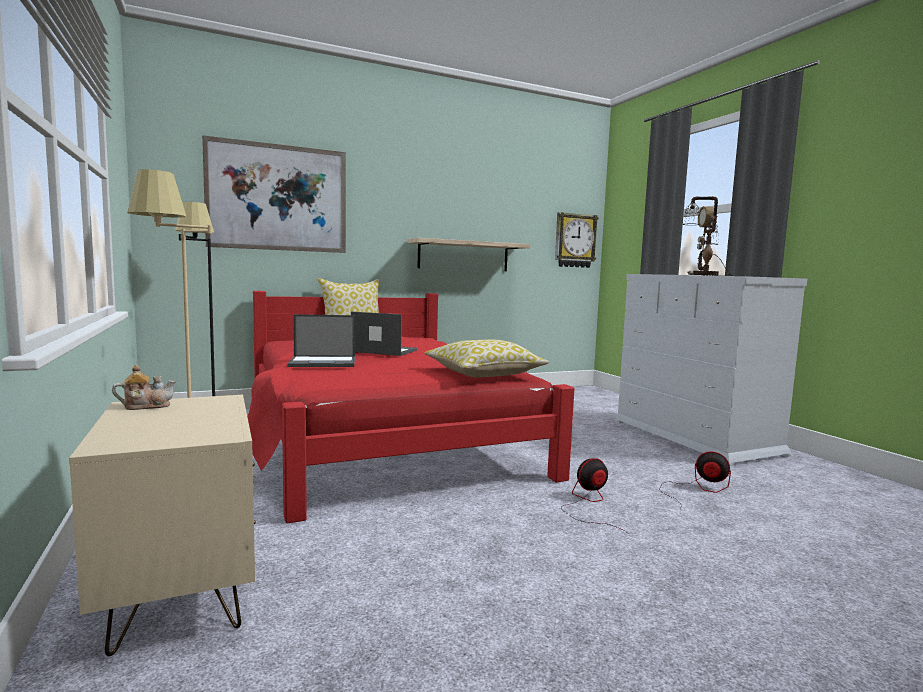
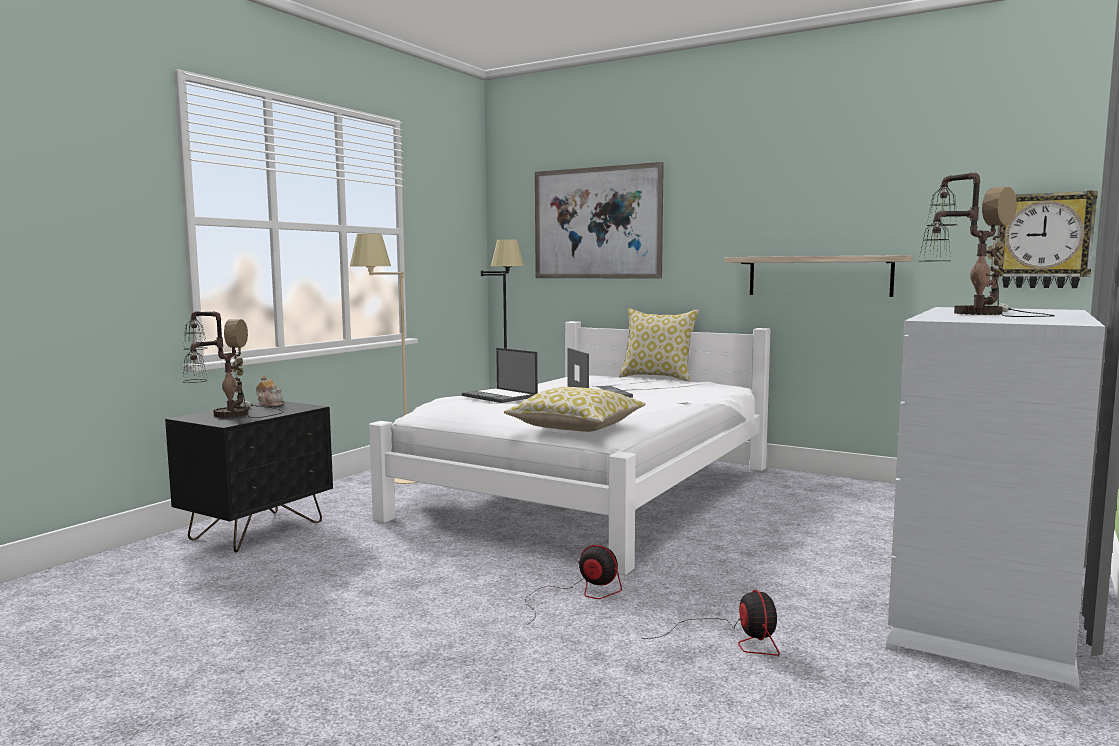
camera: 55 degrees right, 0 degrees up
beige nightstand [69,395,256,656] -> black nightstand [165,401,333,552]
red bed [247,291,574,523] -> white bed [369,321,771,575]
none -> table lamp [183,311,283,418]

